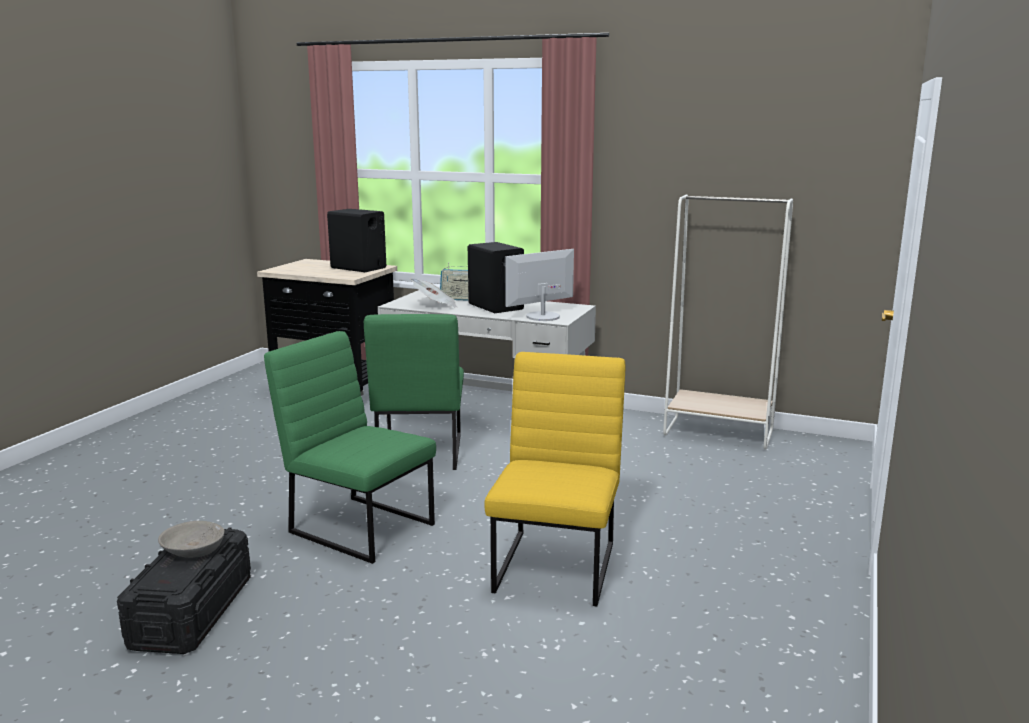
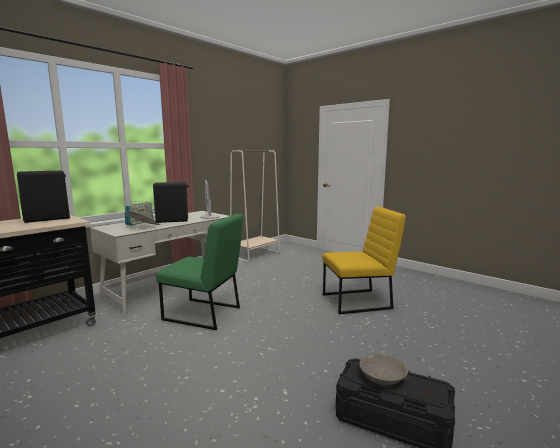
camera: 70 degrees left, 5 degrees down
green chair [264,331,436,564] -> none
yellow chair [485,352,625,606] -> yellow chair turned 135 degrees clockwise [322,207,406,314]

